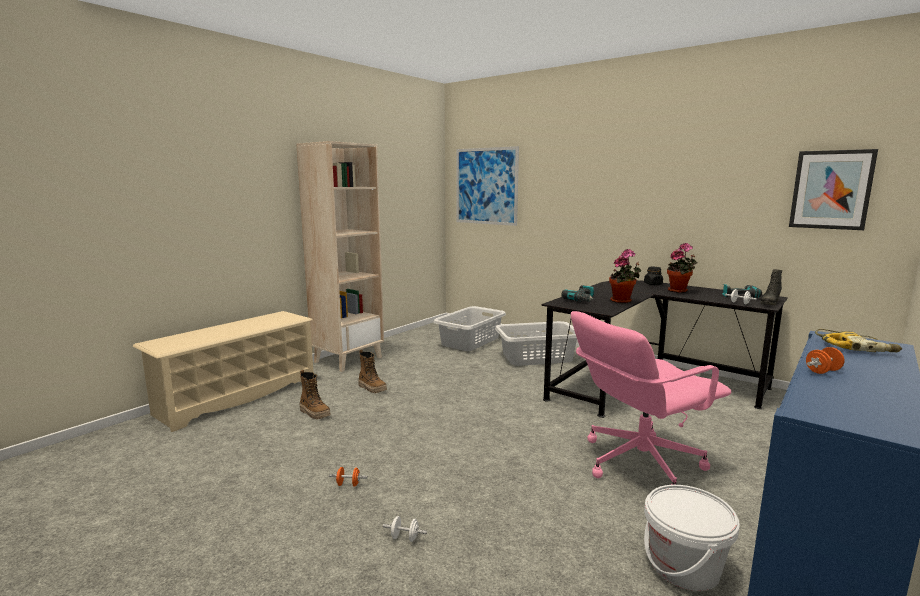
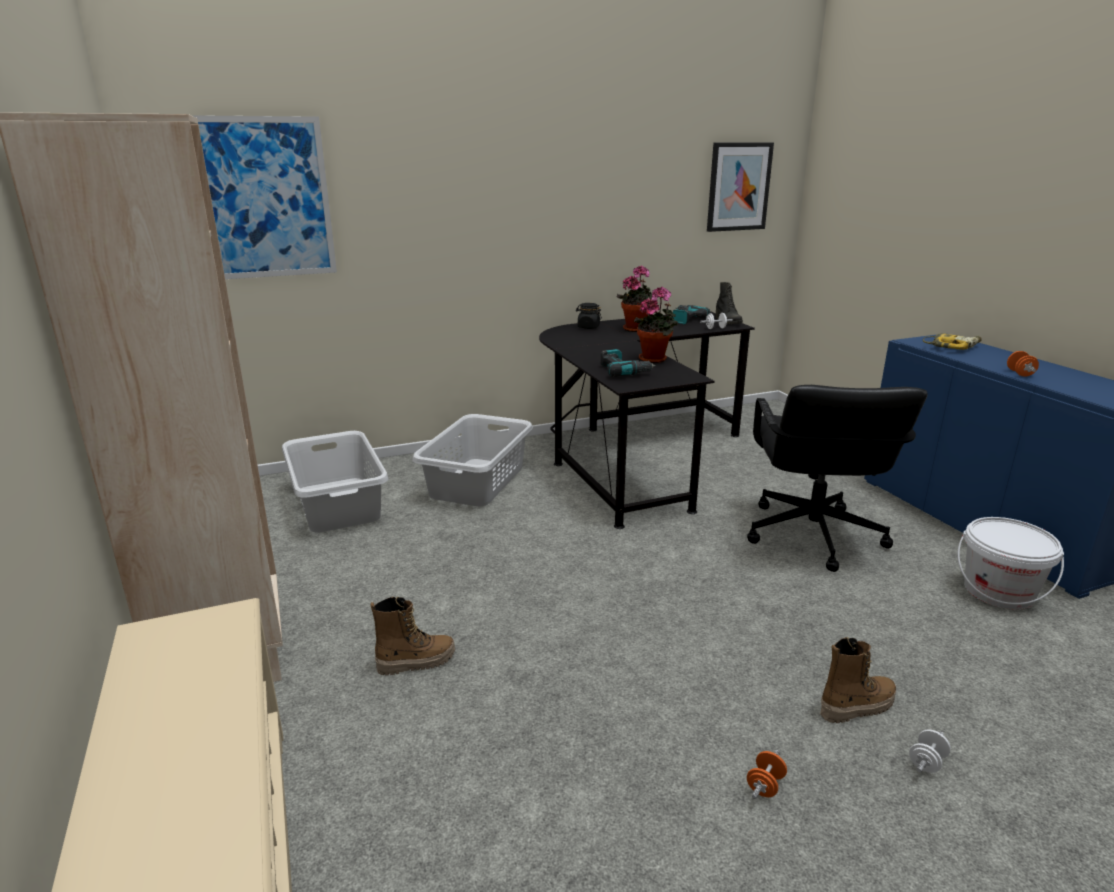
camera: 60 degrees left, 10 degrees up
boot [299,370,331,419] -> boot moved to [820,637,896,723]
pink office chair [571,311,732,485] -> black office chair [747,385,927,572]

